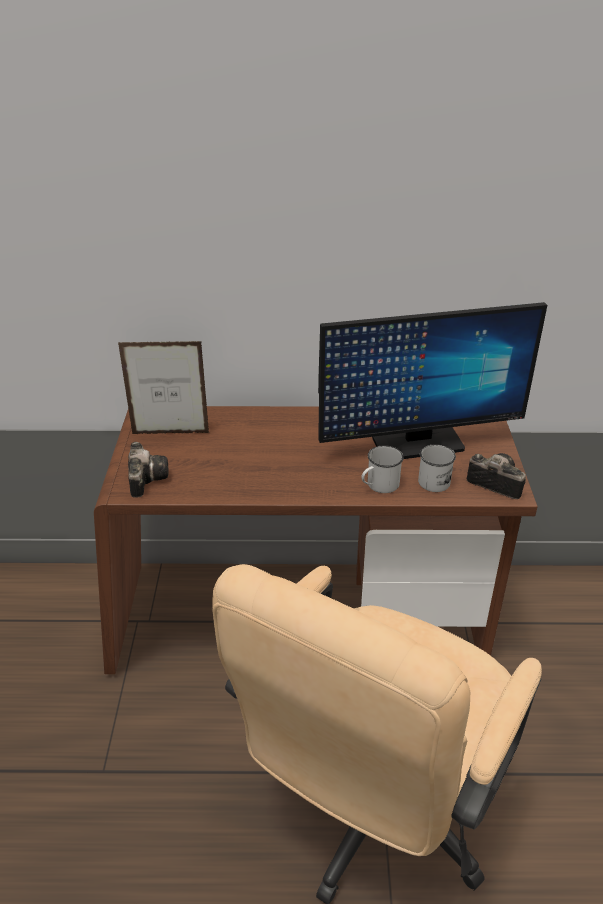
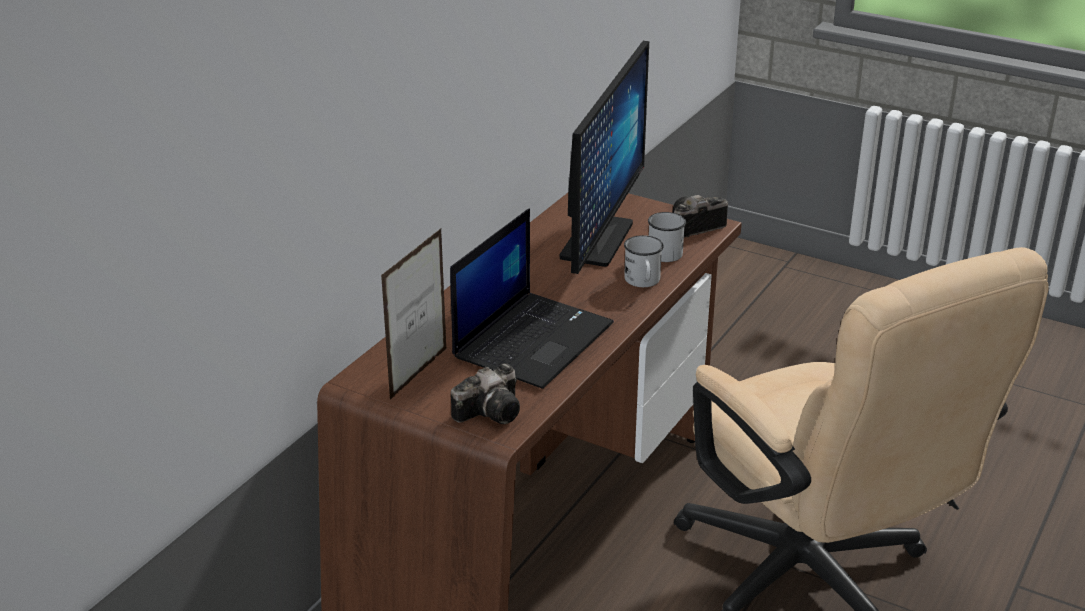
camera: 60 degrees left, 5 degrees down
camera [128,442,168,498] -> camera turned 120 degrees clockwise [451,363,520,424]
none -> laptop [450,208,614,389]

